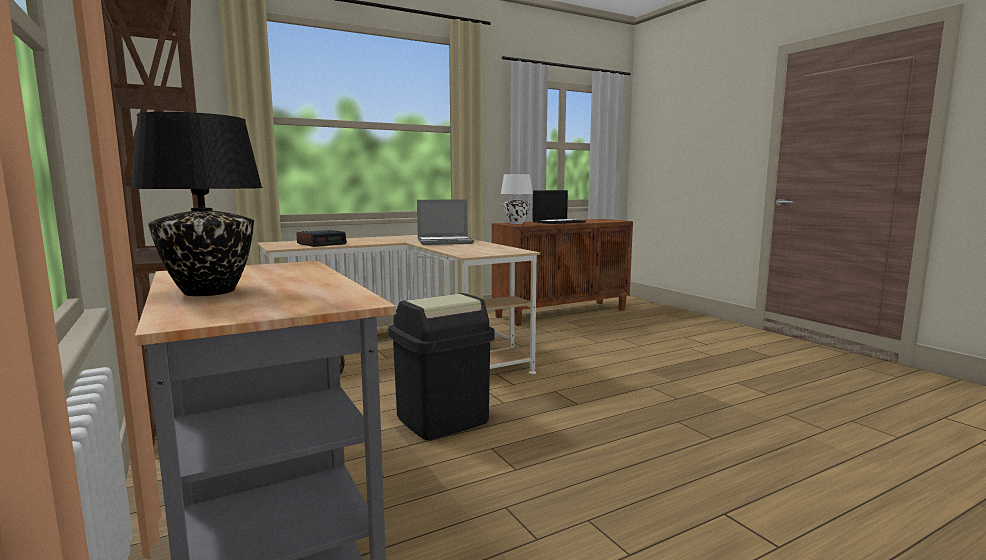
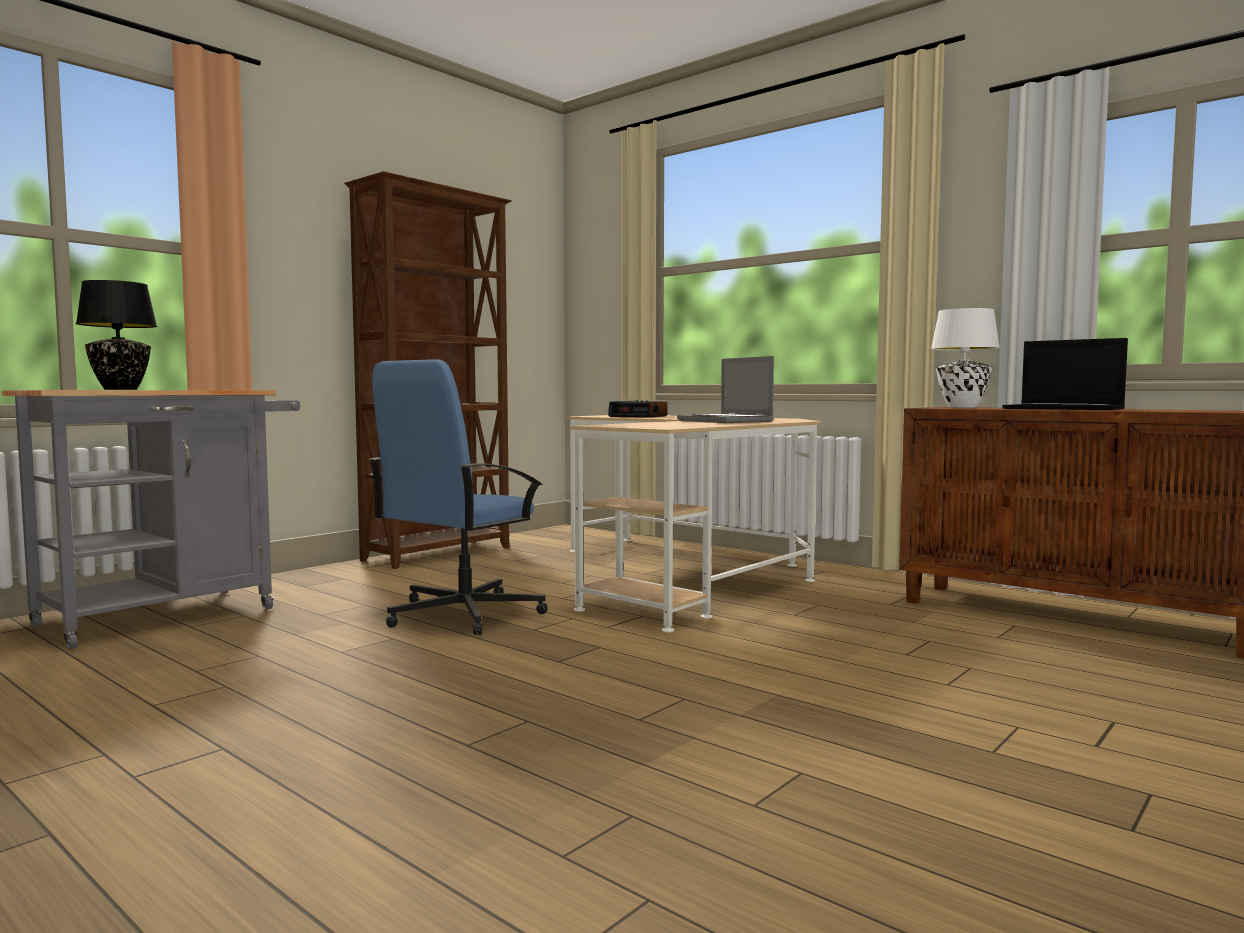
camera: 70 degrees right, 5 degrees down
black trash can [388,293,495,440] -> blue office chair [368,359,548,635]

